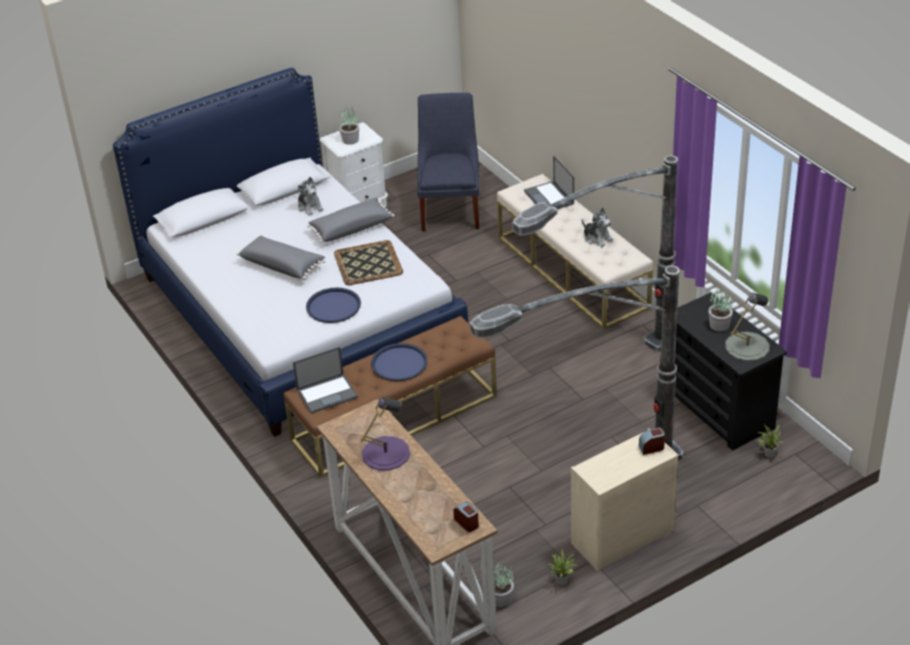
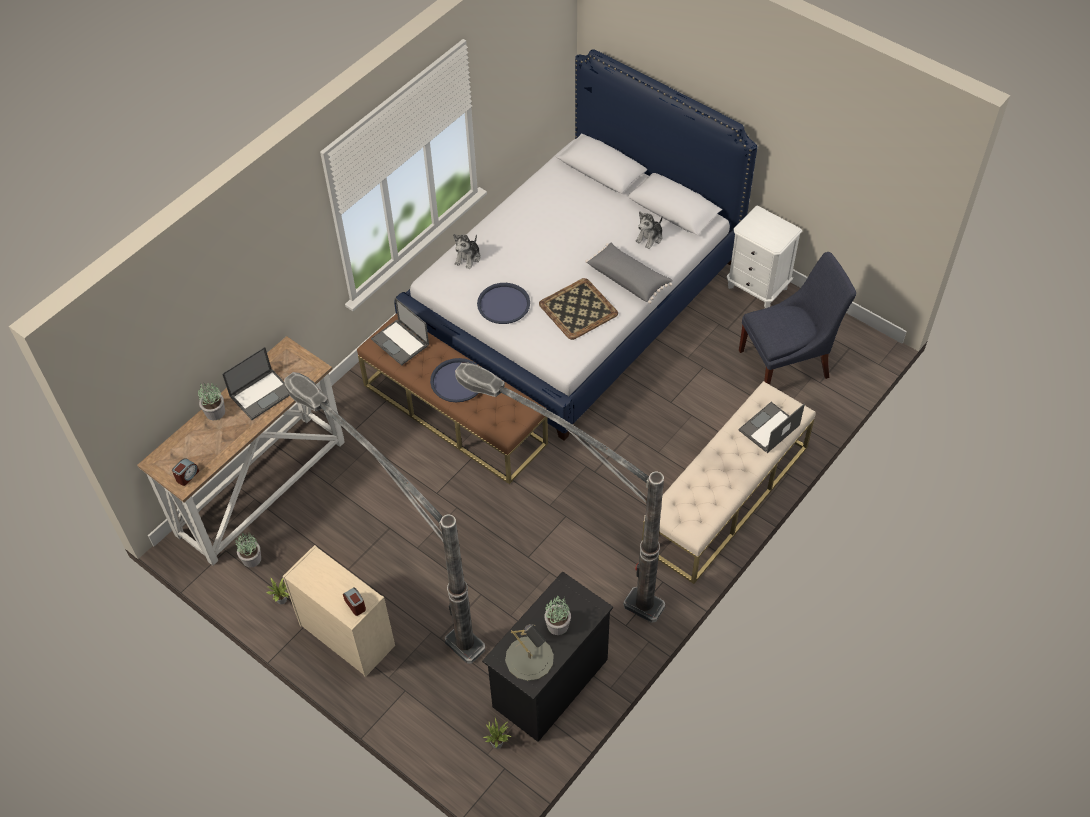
camera: 70 degrees right, 15 degrees up
grey pillow [237,236,326,279] -> none
potted plant [339,108,359,145] -> potted plant moved to [198,383,225,420]
purple table lamp [361,397,410,470] -> laptop [222,347,290,420]
plush toy [582,208,613,247] -> plush toy moved to [453,234,481,269]

